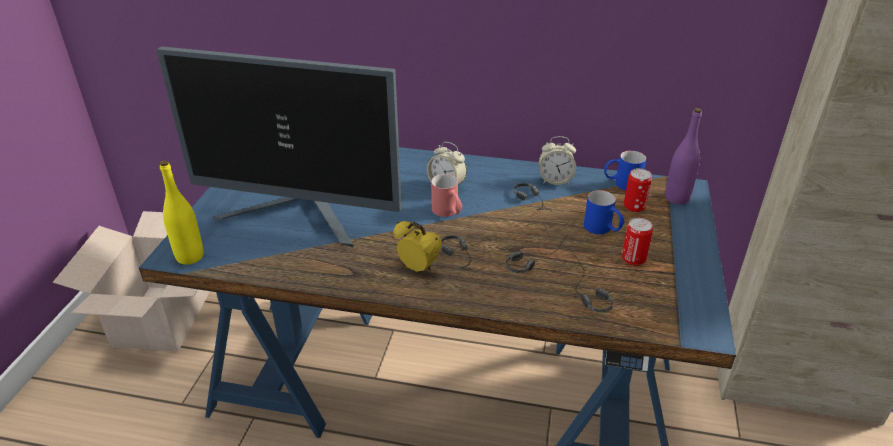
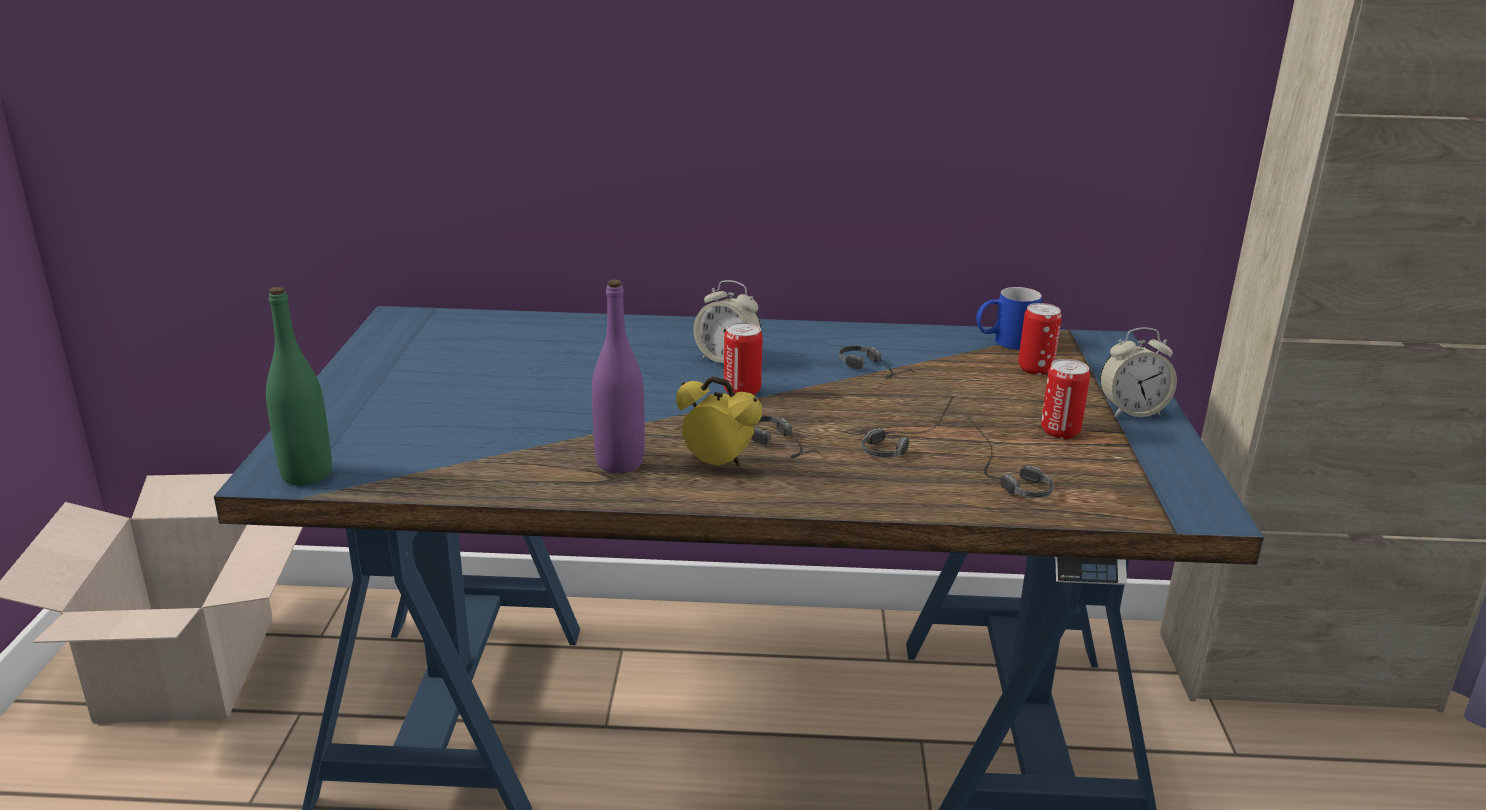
camera: 10 degrees left, 10 degrees down
monitor [156,46,402,248] -> none
yellow bottle [160,160,204,265] -> green bottle [266,287,332,486]
red mug [431,174,462,217] -> can [724,322,763,396]
alarm clock [539,136,576,185] -> alarm clock moved to [1100,327,1177,417]
blue mug [584,190,624,234] -> none
purple bottle [665,108,702,205] -> purple bottle moved to [592,279,645,473]

